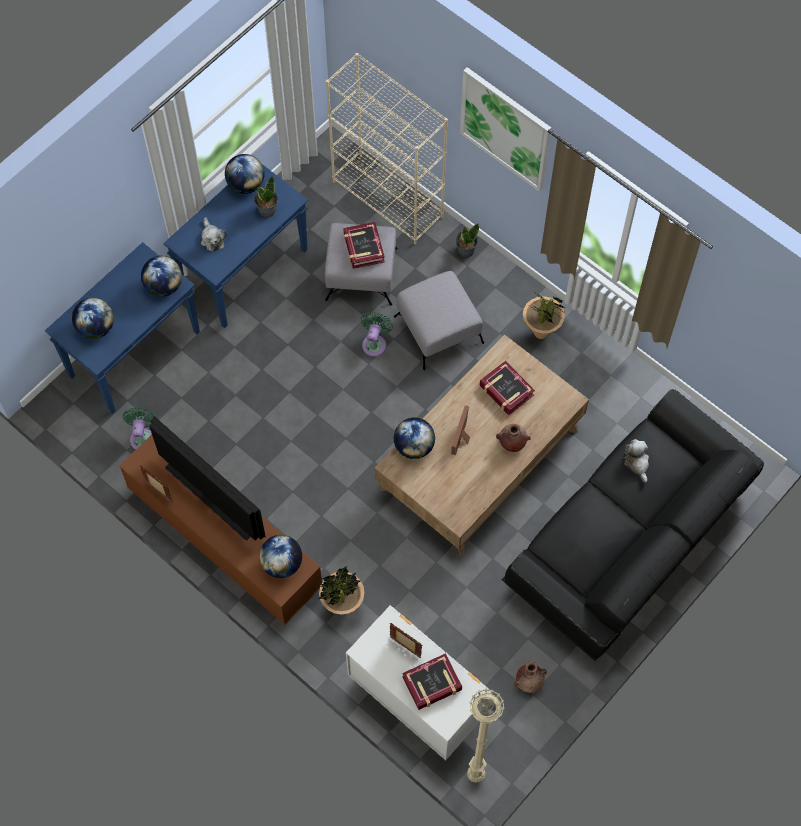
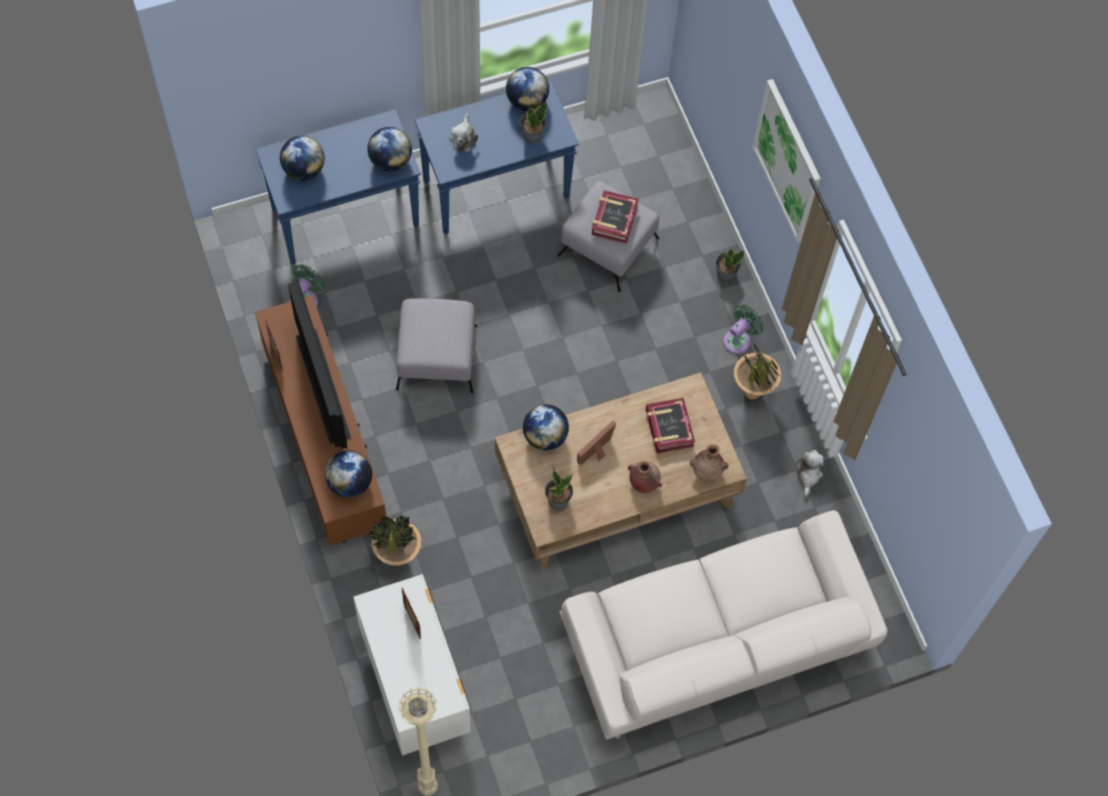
camera: 25 degrees right, 0 degrees up
beige bookcase [326,53,448,245] -> none
green fan [361,312,393,357] -> green fan moved to [723,304,764,354]
grey ottoman [394,271,484,370] -> grey ottoman moved to [396,298,477,394]
book [402,653,462,710] -> none
black sofa [502,389,764,661] -> white sofa [559,510,888,740]
brown vase [514,661,547,693] -> brown vase moved to [690,444,728,481]
plush toy [623,439,649,483] -> plush toy moved to [796,450,824,497]
none -> potted plant [545,466,573,510]

